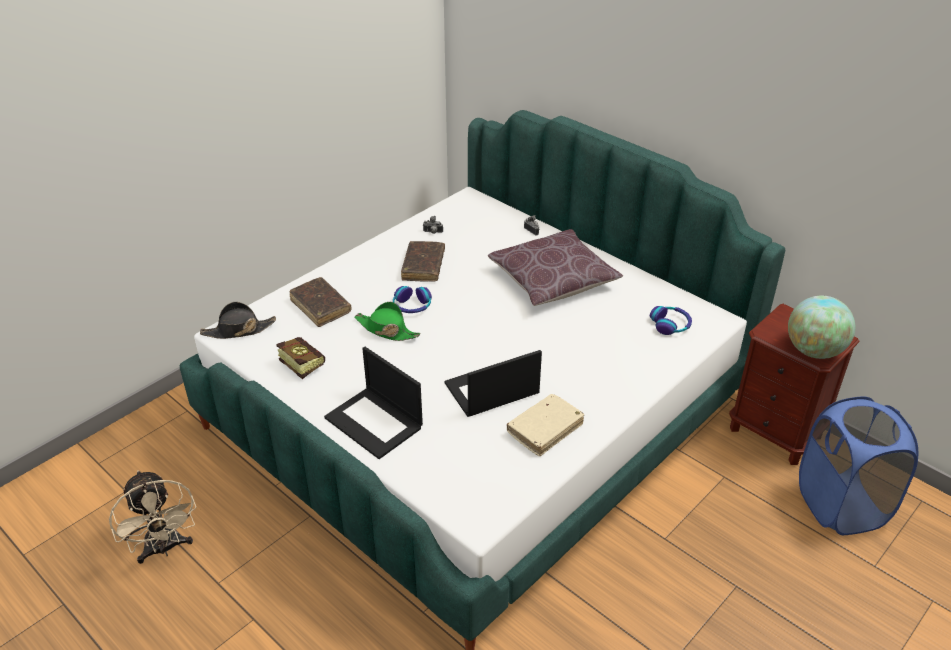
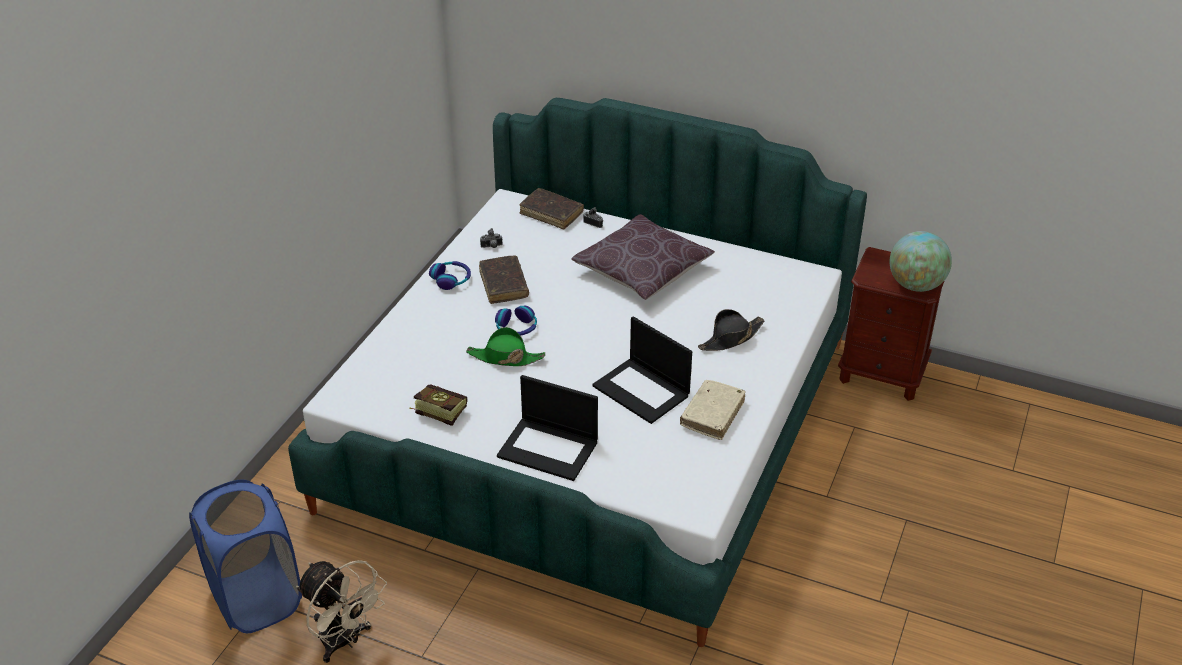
camera: 20 degrees left, 0 degrees up
black hat [200,302,276,339] -> black hat moved to [698,309,765,351]
brown book [290,277,351,327] -> brown book moved to [519,188,584,229]
laptop [445,350,542,417] -> laptop turned 90 degrees counterclockwise [592,316,692,424]
headphones [650,306,692,335] -> headphones moved to [429,261,471,290]
blue laundry basket [799,397,918,535] -> blue laundry basket moved to [189,479,302,633]

